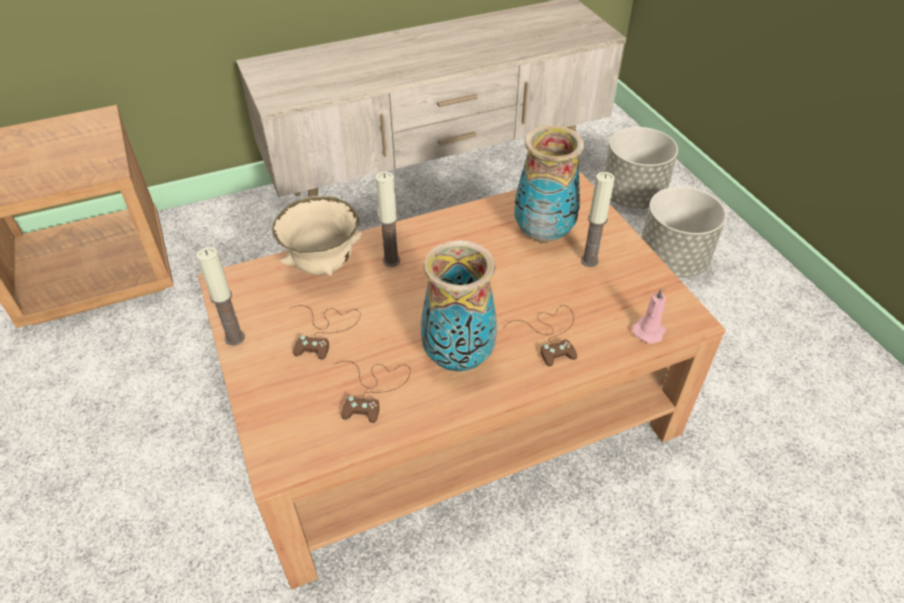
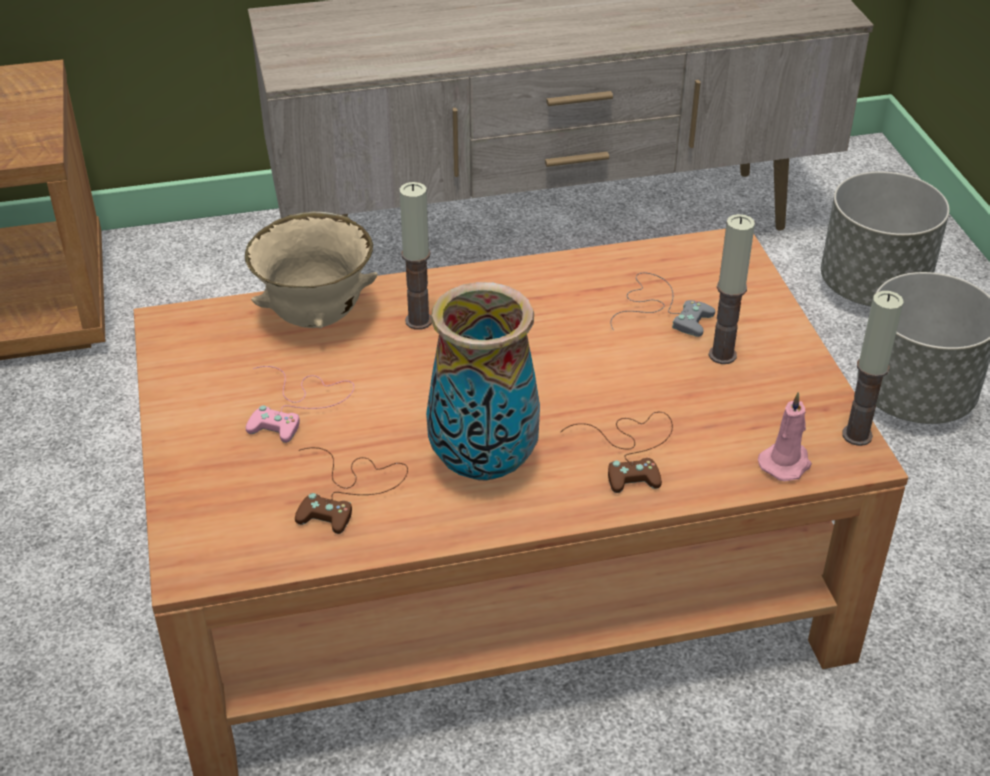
camera: 10 degrees right, 5 degrees down
candle [196,247,245,346] -> candle moved to [842,291,904,446]
brown game controller [289,305,361,360] -> pink game controller [246,366,354,443]
vase [514,125,584,243] -> grey game controller [611,273,715,337]

